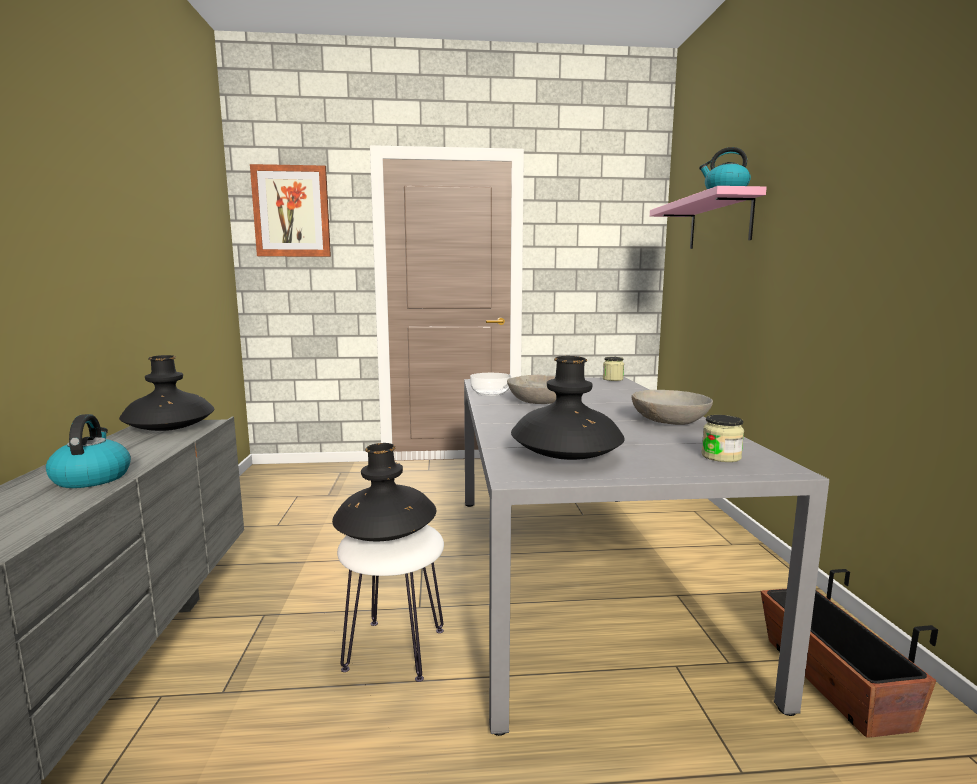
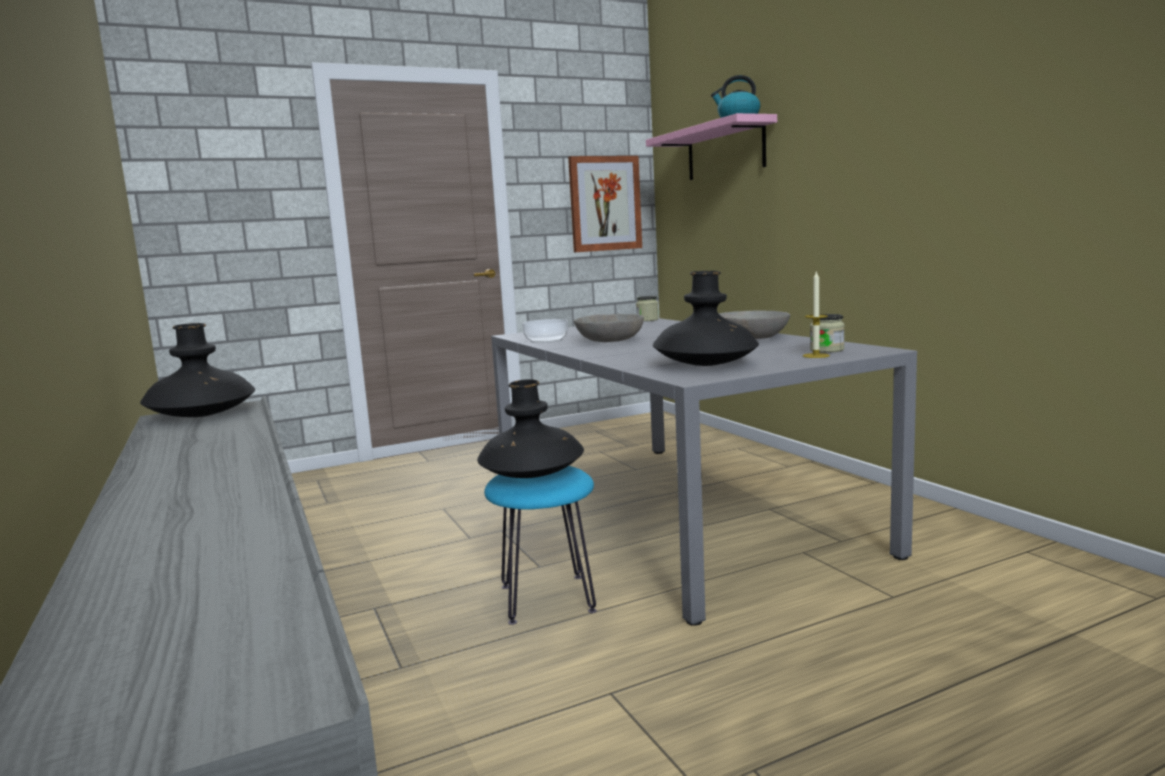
camera: 20 degrees left, 0 degrees up
kettle [46,414,131,488] -> none
picture [250,164,331,257] -> picture moved to [568,156,642,252]
white stool [337,525,444,682] -> turquoise stool [484,466,597,625]
planter [761,569,938,737] -> none
none -> candle [803,270,830,358]

